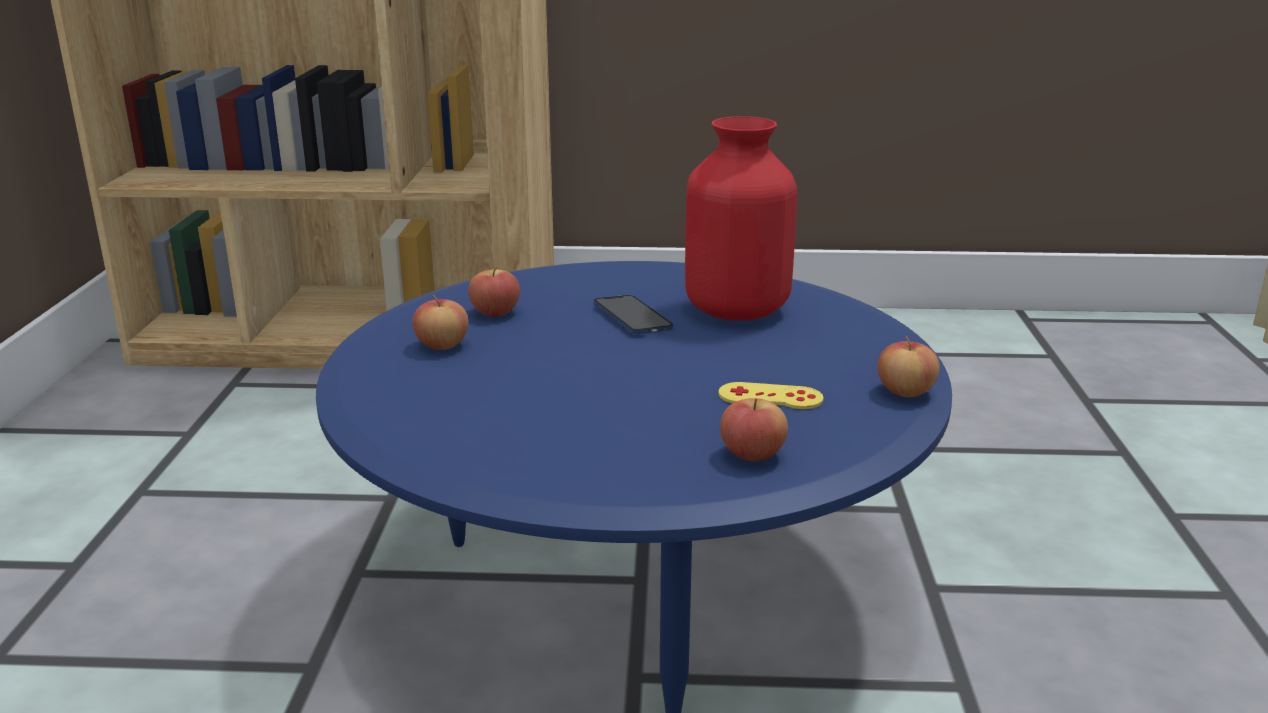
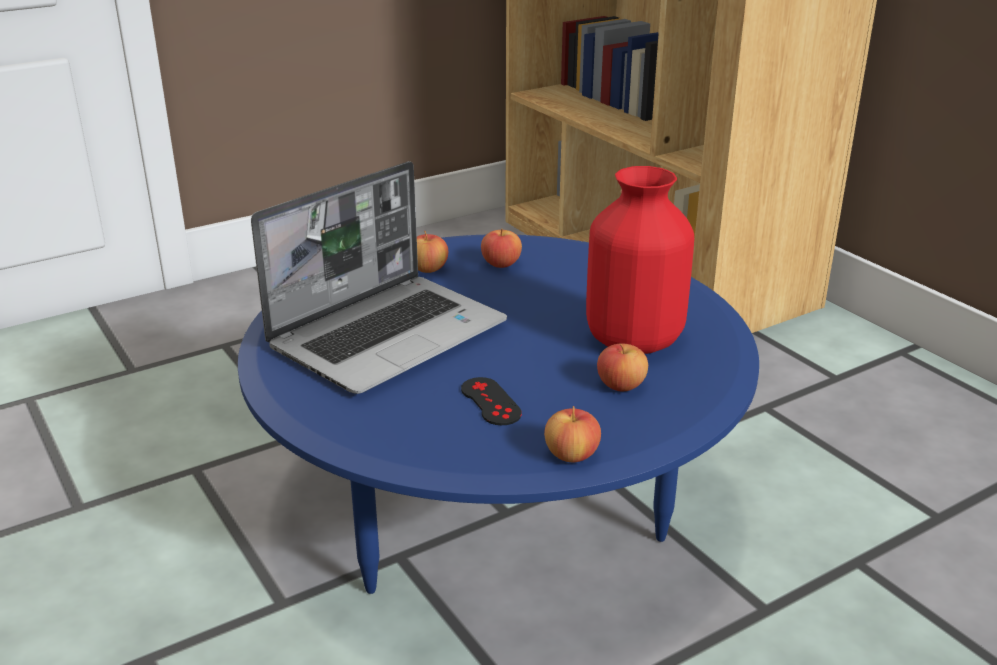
camera: 55 degrees right, 5 degrees up
phone [594,295,673,334] -> none
yellow game controller [718,382,824,409] -> black game controller [461,377,522,425]
apple [720,398,788,461] -> apple moved to [597,344,648,391]
none -> laptop [251,161,507,394]

